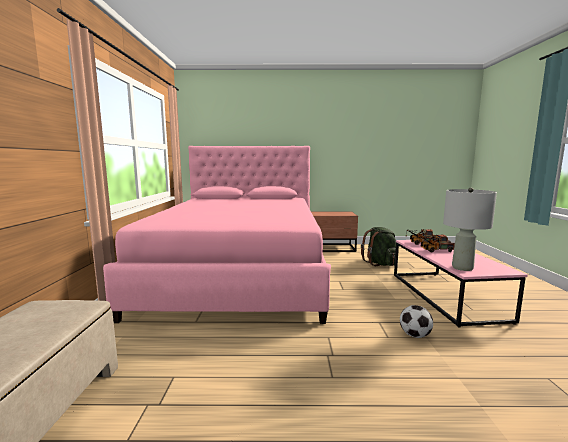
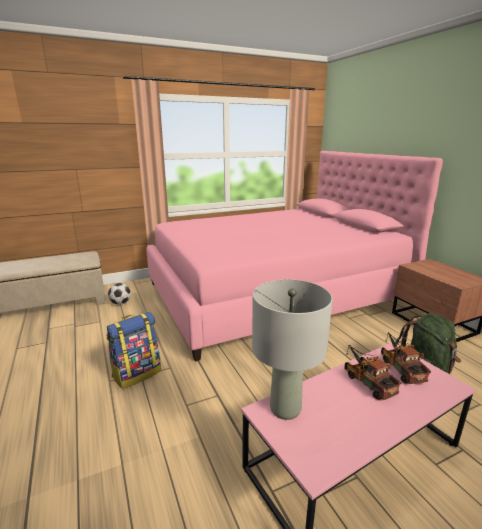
camera: 65 degrees right, 10 degrees up
football [400,305,433,338] -> football moved to [108,283,131,305]
none -> backpack [106,312,161,389]

